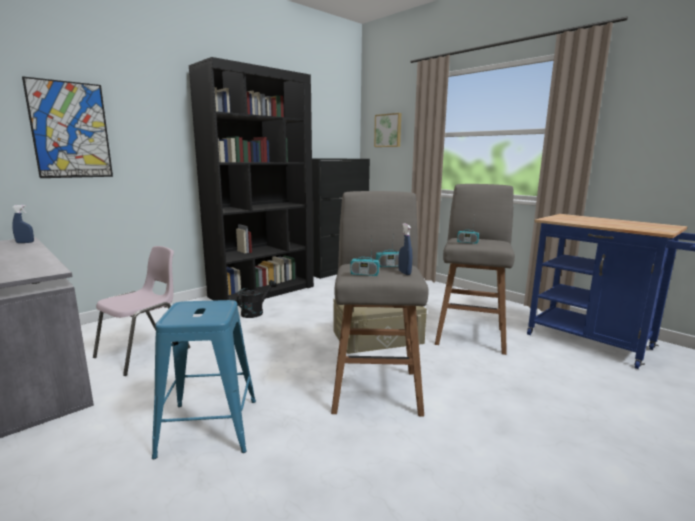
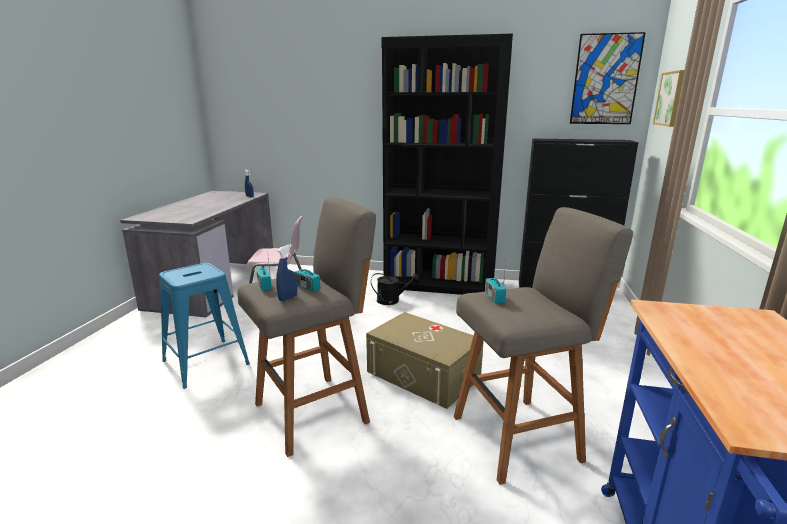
camera: 55 degrees right, 5 degrees up
picture [22,76,113,178] -> picture moved to [570,32,646,124]

